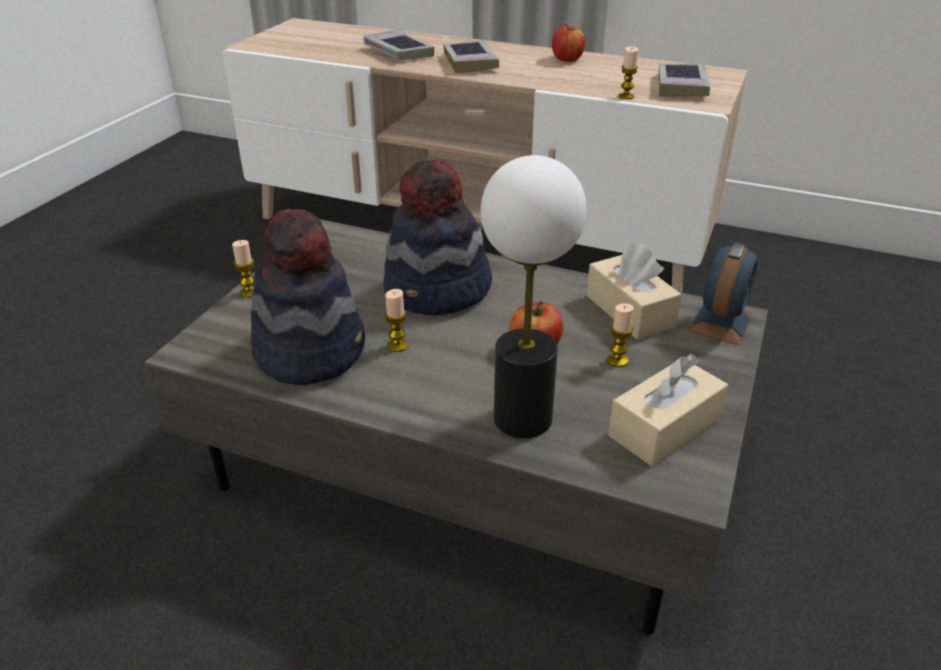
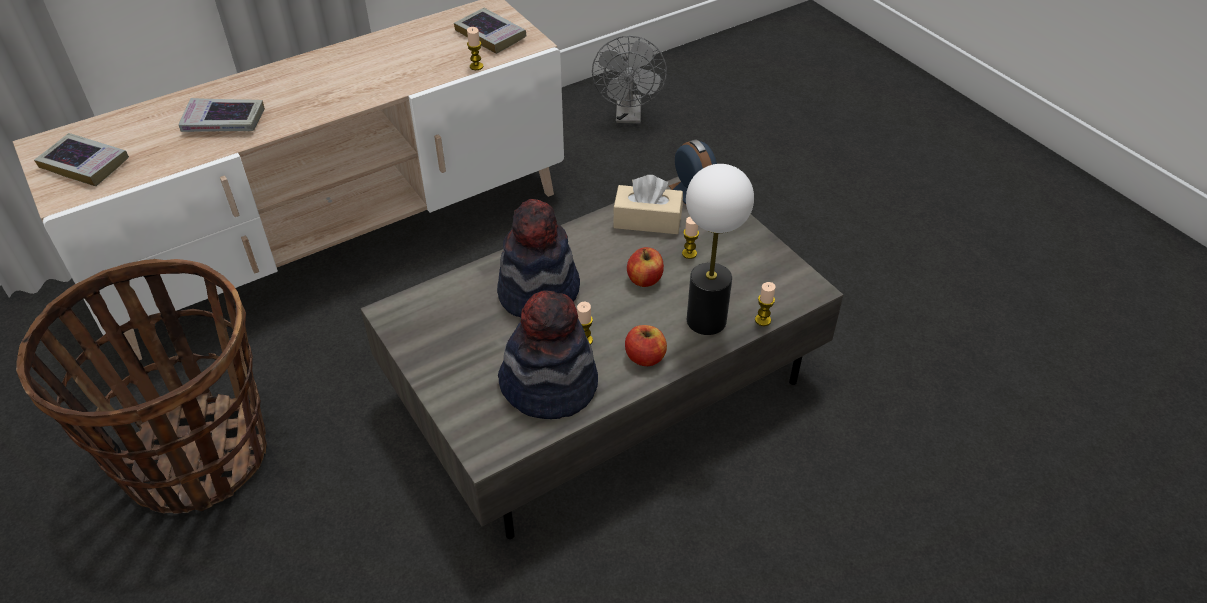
camera: 55 degrees left, 10 degrees up
candle [232,240,254,298] -> candle moved to [755,282,776,326]
book [443,40,499,73] -> book moved to [34,133,129,187]
apple [552,23,585,62] -> apple moved to [625,325,667,366]
beige tissue box [608,354,728,466] -> none
none -> basket [16,259,267,514]
none -> grey fan [592,36,667,123]

